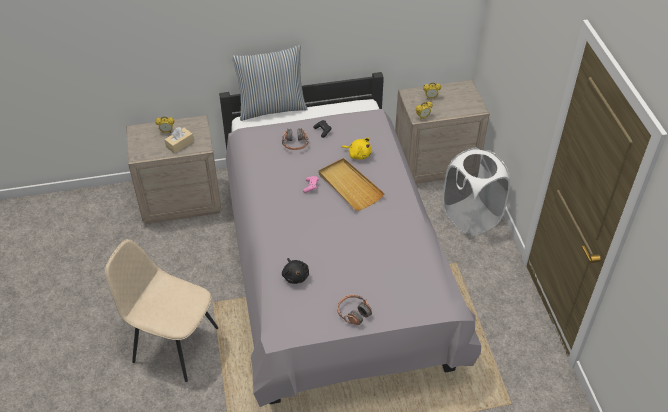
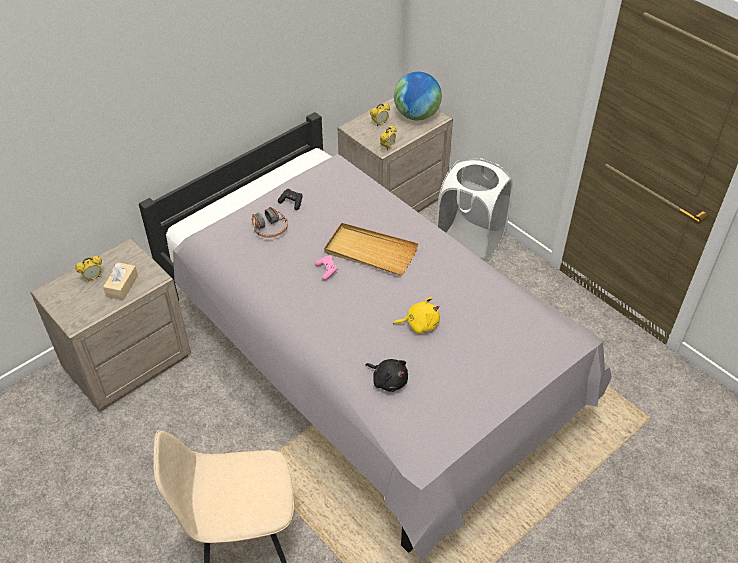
camera: 30 degrees left, 0 degrees up
pillow [232,45,308,121] -> none
headphones [337,295,372,325] -> none
yellow plush toy [341,138,372,160] -> yellow plush toy moved to [393,297,440,334]
none -> globe [394,72,442,120]

